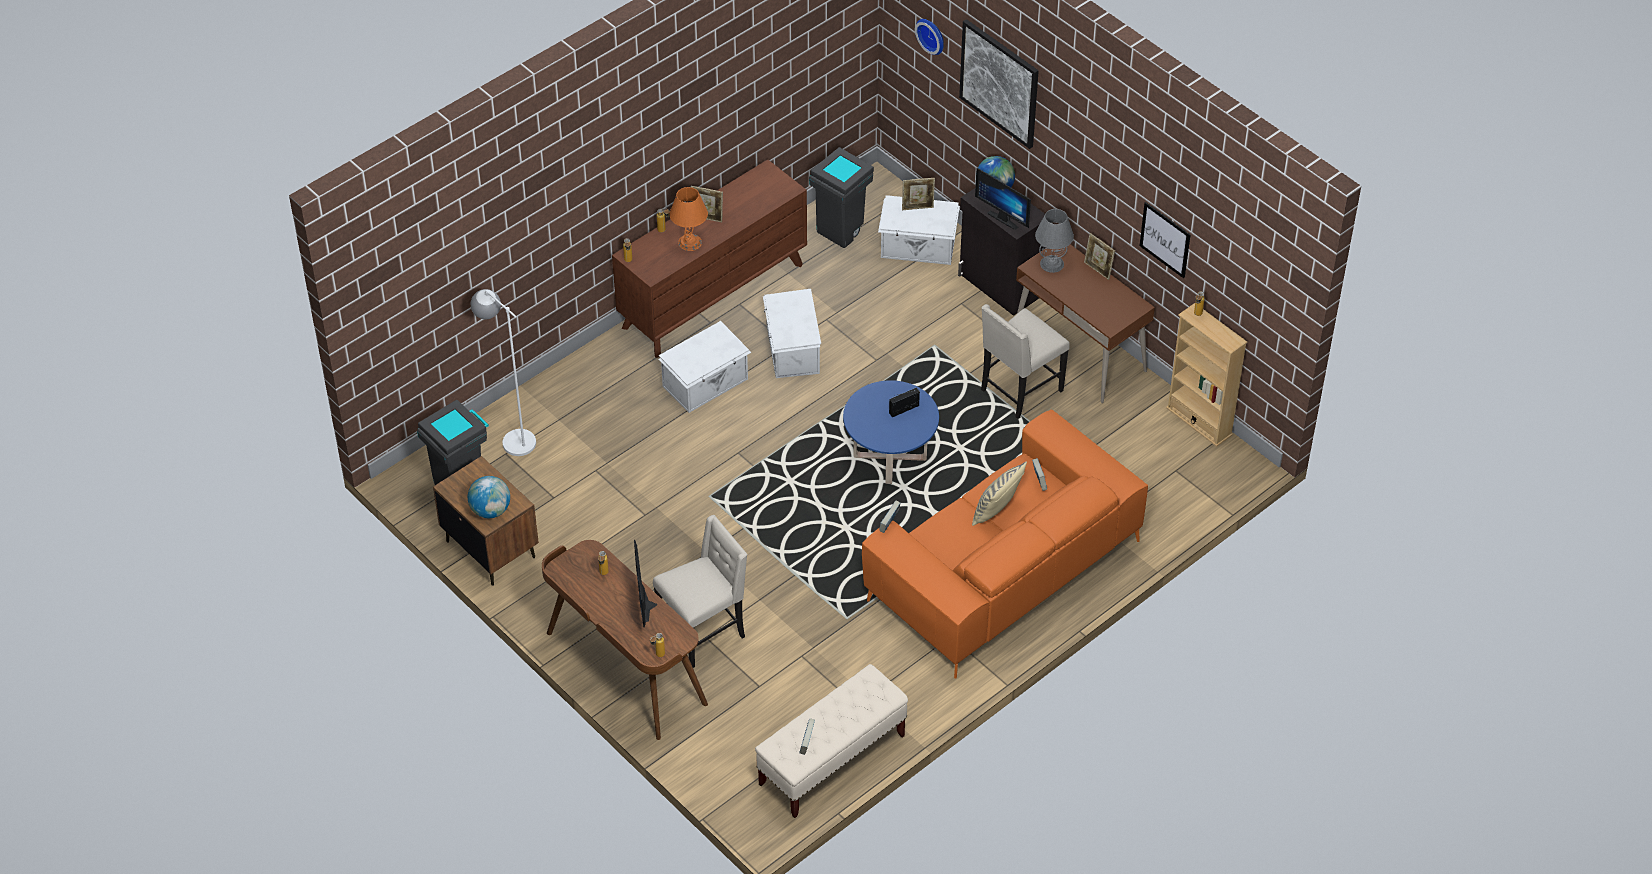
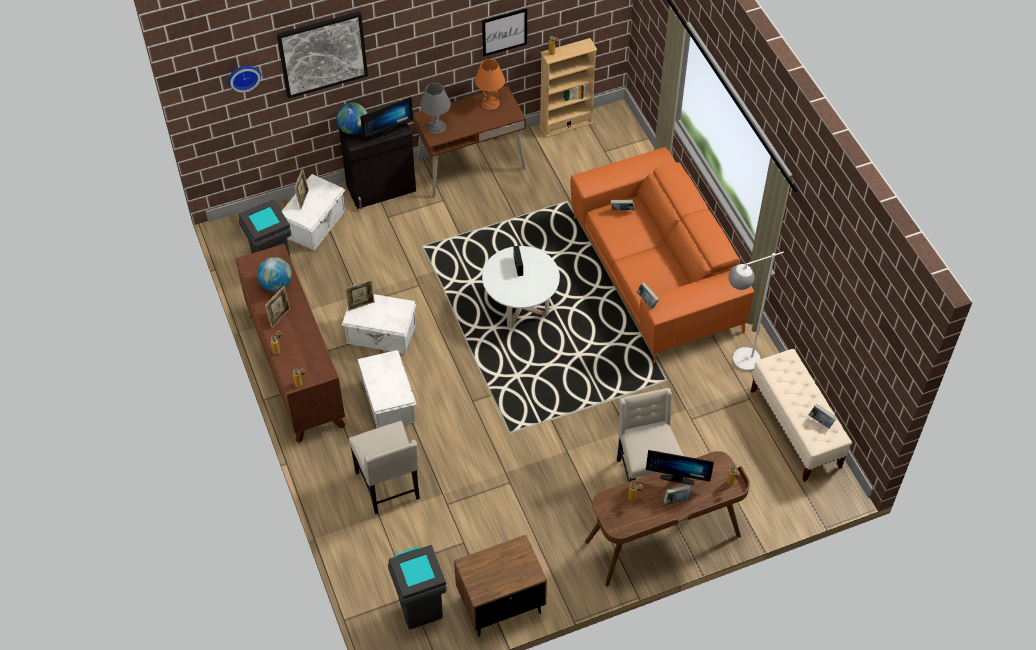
camera: 70 degrees left, 5 degrees up
globe [468,476,510,518] -> globe moved to [257,257,292,292]
white floor lamp [471,289,536,456] -> white floor lamp moved to [728,252,784,371]
orange table lamp [670,187,708,251] -> orange table lamp moved to [475,59,505,110]
blue coffee table [843,380,939,484] -> white coffee table [482,246,560,328]
beige pillow [972,462,1027,526] -> none
beige chair [981,304,1070,419] -> beige chair moved to [349,421,420,514]
picture frame [1084,233,1115,280] -> picture frame moved to [345,279,375,311]
none -> book [664,485,692,505]

